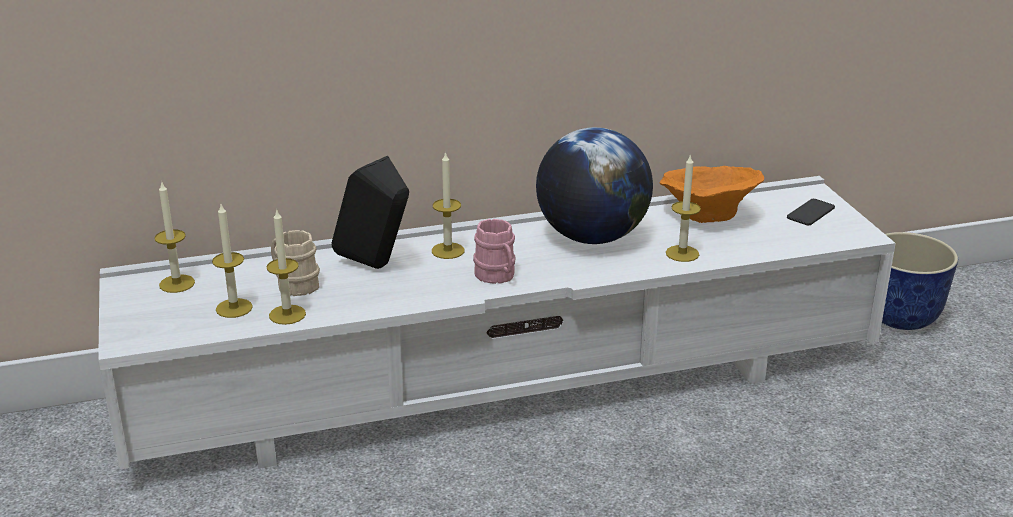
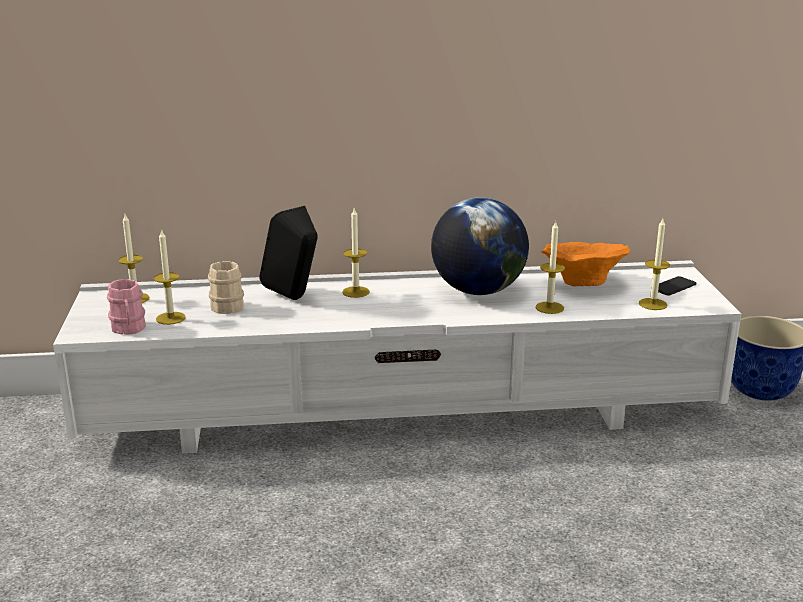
camera: 10 degrees right, 5 degrees down
candle [267,210,306,325] -> candle moved to [639,219,670,310]
pink mug [473,219,516,284] -> pink mug moved to [107,279,146,335]

